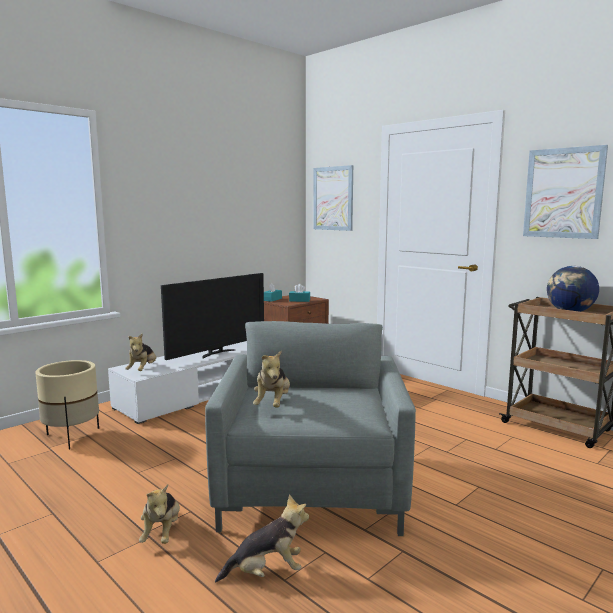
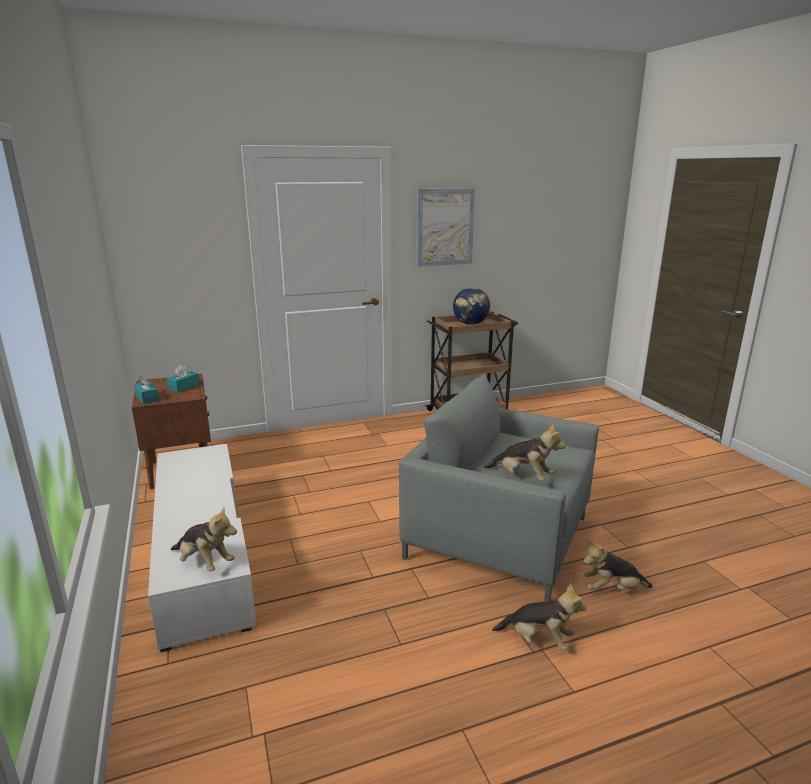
camera: 65 degrees left, 10 degrees up
beige planter [35,360,99,450] -> none
television [161,273,264,360] -> none
plush toy [215,494,309,583] -> plush toy turned 105 degrees counterclockwise [583,540,653,590]
picture [313,165,353,231] -> none

